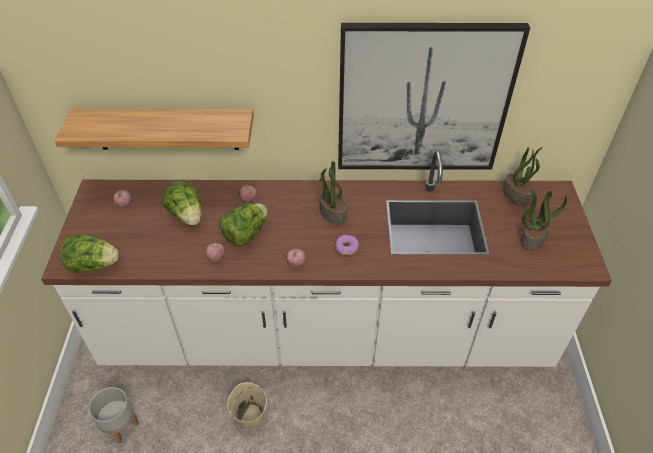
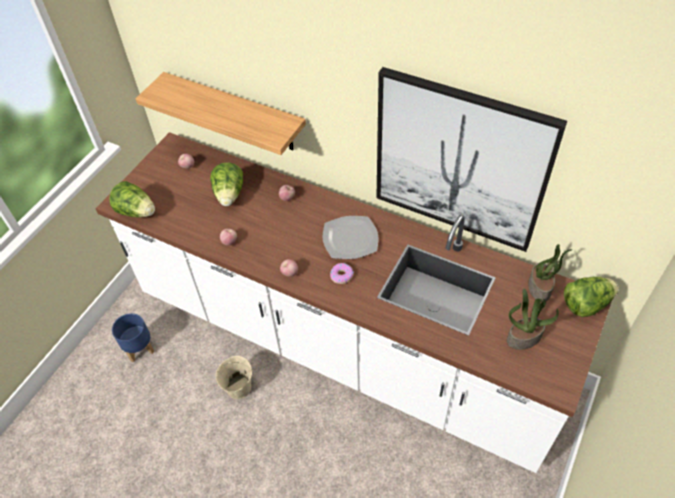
camera: 30 degrees right, 5 degrees up
grey planter [89,387,139,443] -> blue planter [112,313,154,362]
lettuce [219,203,268,246] -> lettuce moved to [564,277,619,317]
potted plant [319,161,347,225] -> plate [323,216,378,259]

